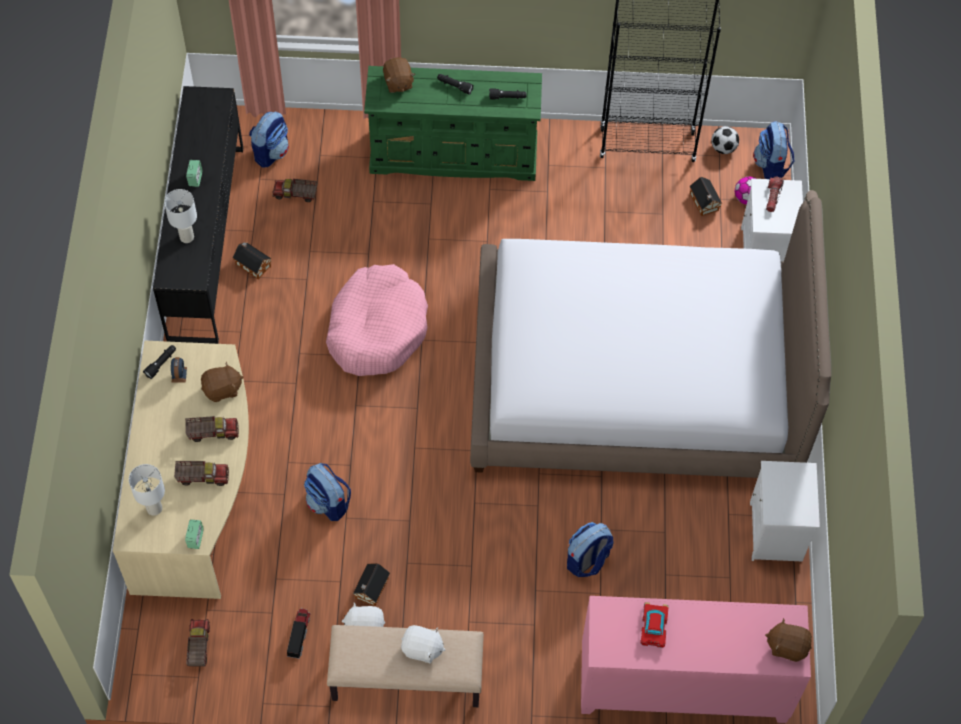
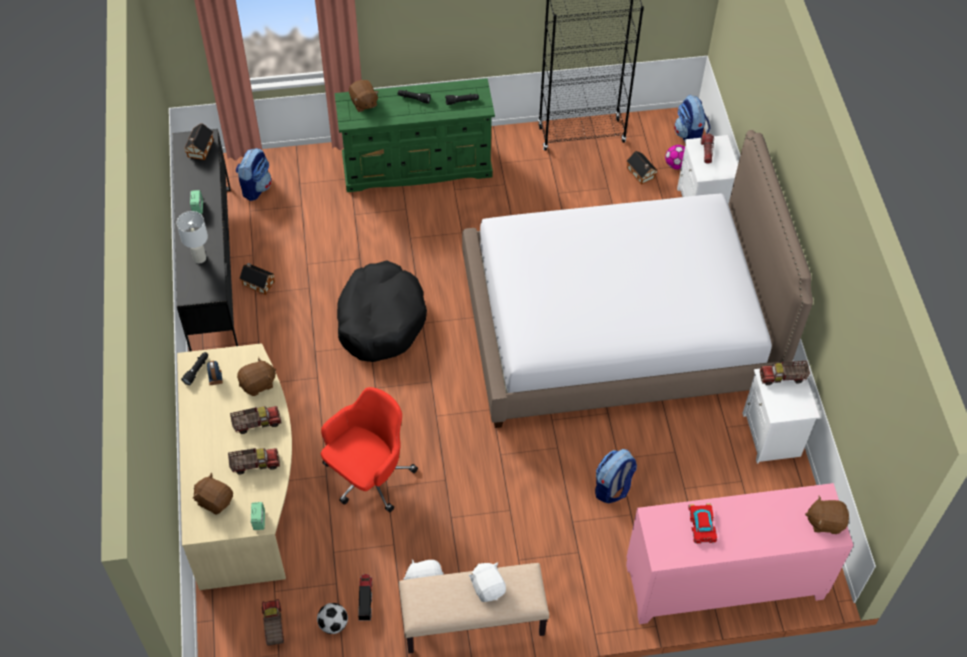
camera: 10 degrees left, 5 degrees down
white table lamp [129,464,165,516] -> brown plush toy [193,473,233,514]
toy truck [272,179,318,202] -> toy truck moved to [760,361,810,385]
backpack [304,463,351,521] -> red office chair [321,387,418,512]
pink dog bed [326,264,428,376] -> black dog bed [337,260,427,362]
toy house [353,563,390,606] -> toy house moved to [184,123,213,160]
white plush toy [401,625,445,663] -> white plush toy turned 120 degrees counterclockwise [468,562,506,602]
football [712,126,739,154] -> football moved to [317,603,348,634]

